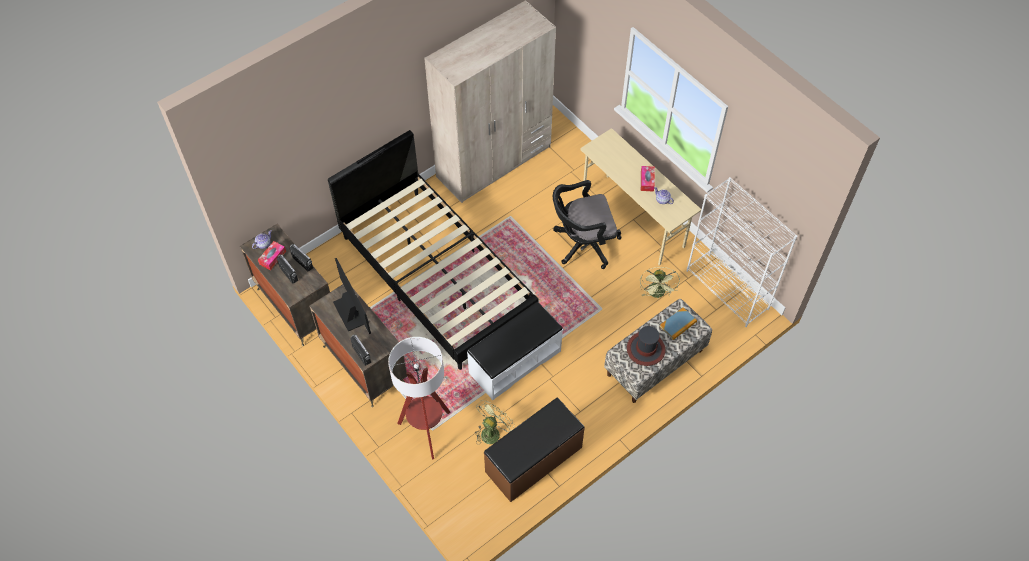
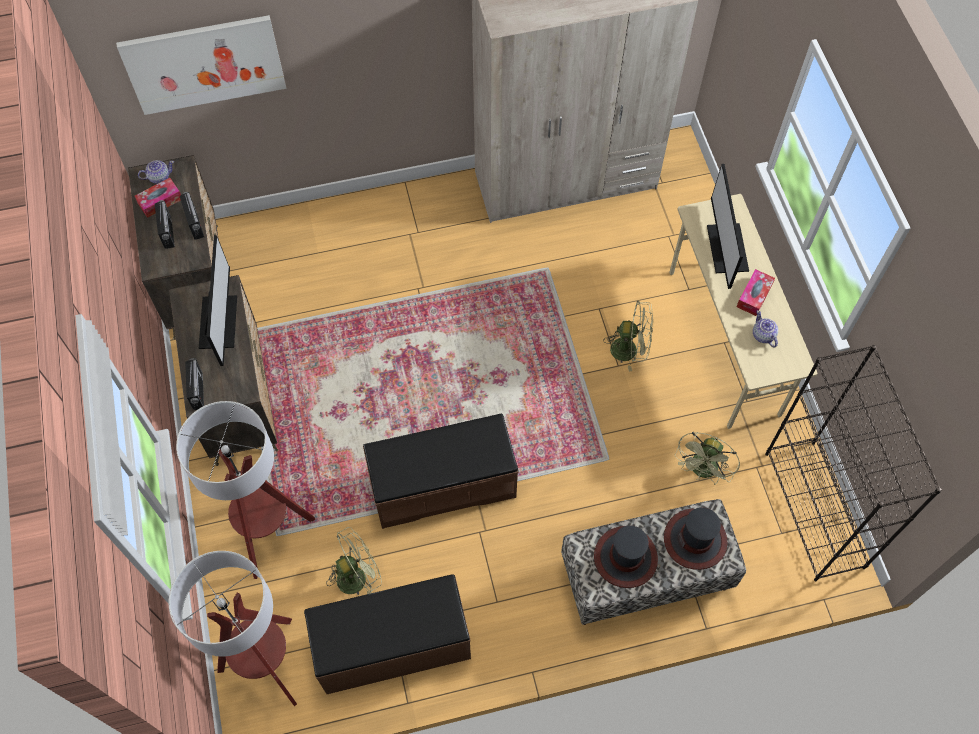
camera: 25 degrees right, 5 degrees up
black bed [328,130,539,370] -> none
white bench [467,302,563,400] -> brown bench [363,414,518,529]
black office chair [553,180,622,269] -> green fan [603,301,653,372]
book [660,307,697,340] -> hat [664,507,727,570]
white bookcase [687,177,797,327] -> black bookcase [765,345,942,581]
none -> picture [116,15,287,115]
none -> floor lamp [169,551,297,706]
none -> monitor [707,164,749,289]

